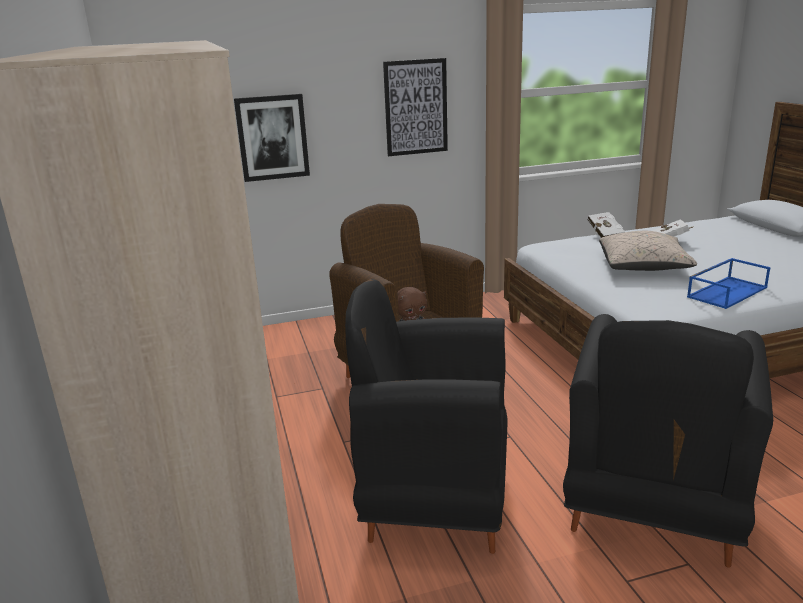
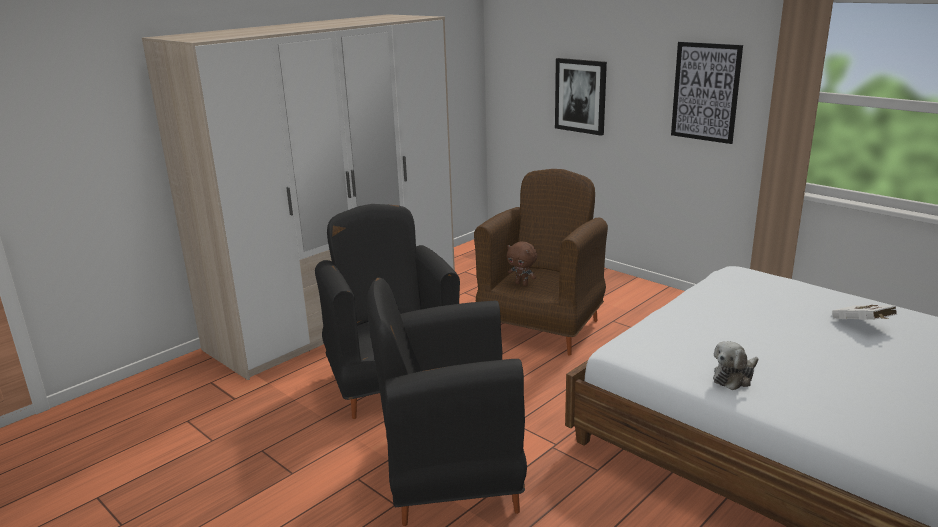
camera: 60 degrees right, 0 degrees up
white book [587,212,625,238] -> none
beige pillow [599,231,697,271] -> none
blue tray [687,258,771,309] -> plush toy [713,341,758,390]

